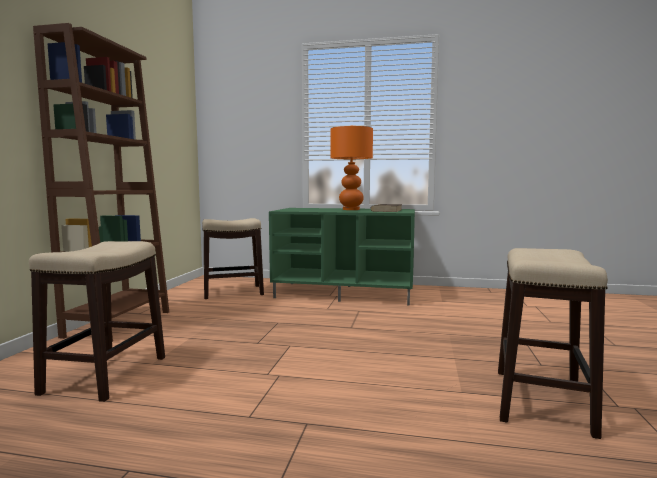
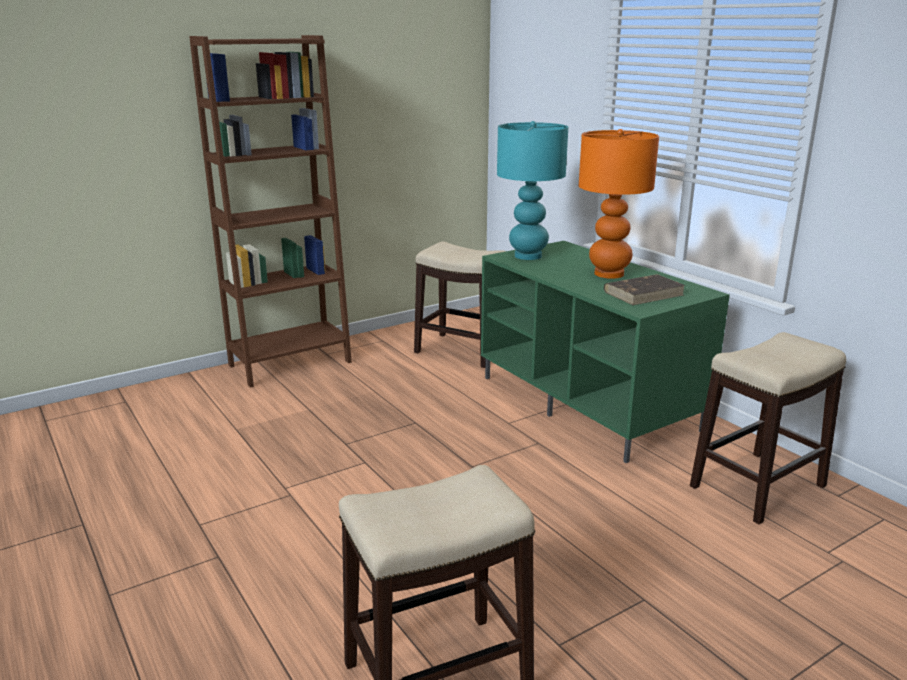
camera: 45 degrees right, 15 degrees up
stool [29,241,165,402] -> stool moved to [690,332,846,524]
none -> turquoise table lamp [497,121,568,260]

